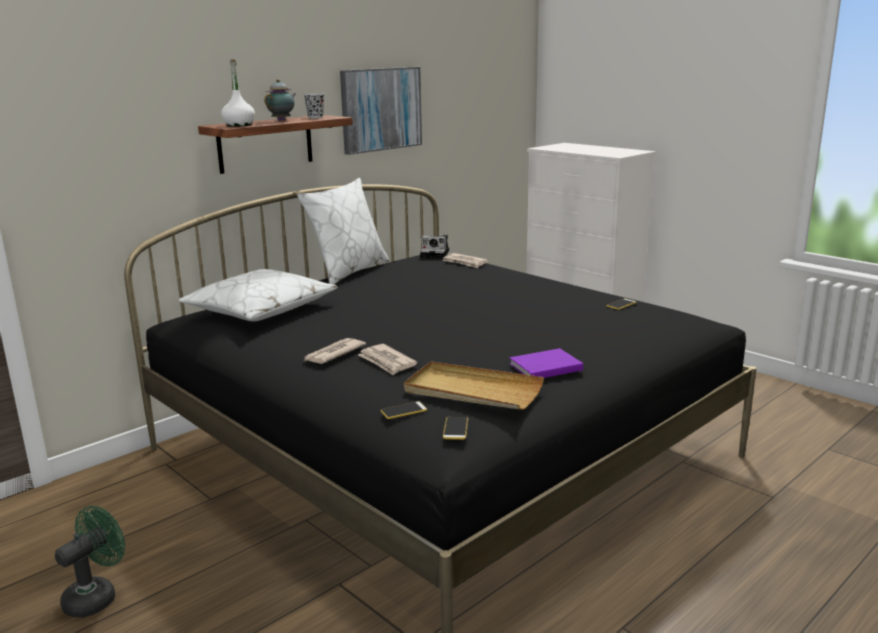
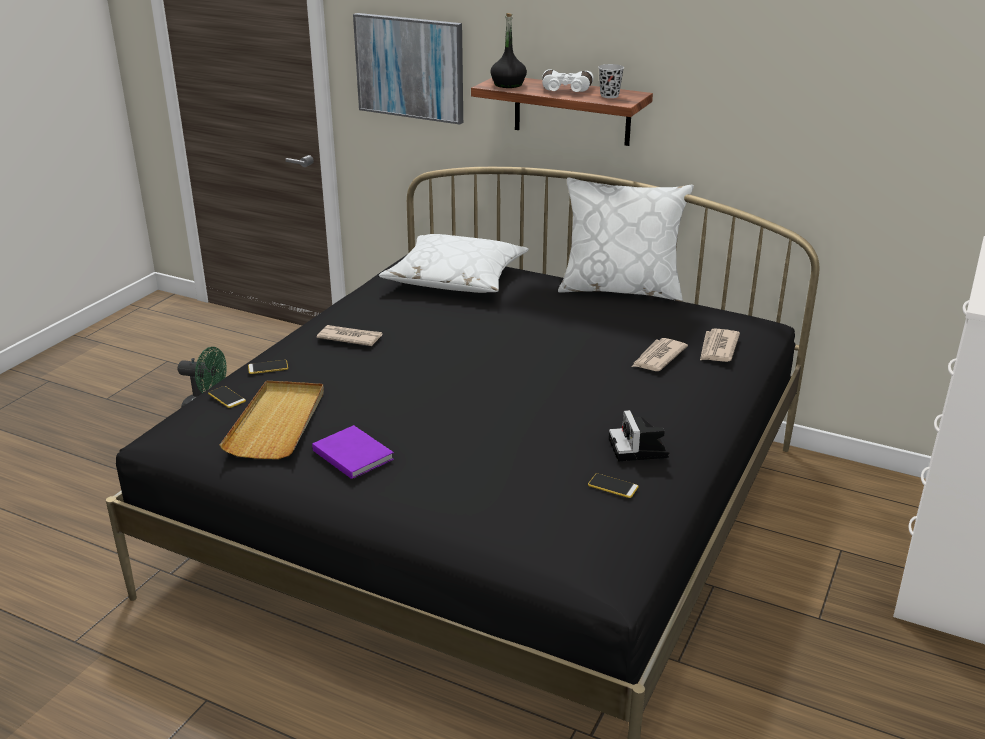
camera: 70 degrees right, 10 degrees up
white bottle [221,59,255,127] -> black bottle [490,13,527,88]
teapot [264,79,296,121] -> white binoculars [542,69,594,92]
picture [340,67,422,155] -> picture moved to [353,13,463,125]
newspaper [358,344,417,375] -> newspaper moved to [632,338,688,371]
camera [420,235,449,258] -> camera moved to [609,410,670,461]
phone [443,417,468,440] -> phone moved to [248,360,288,374]

